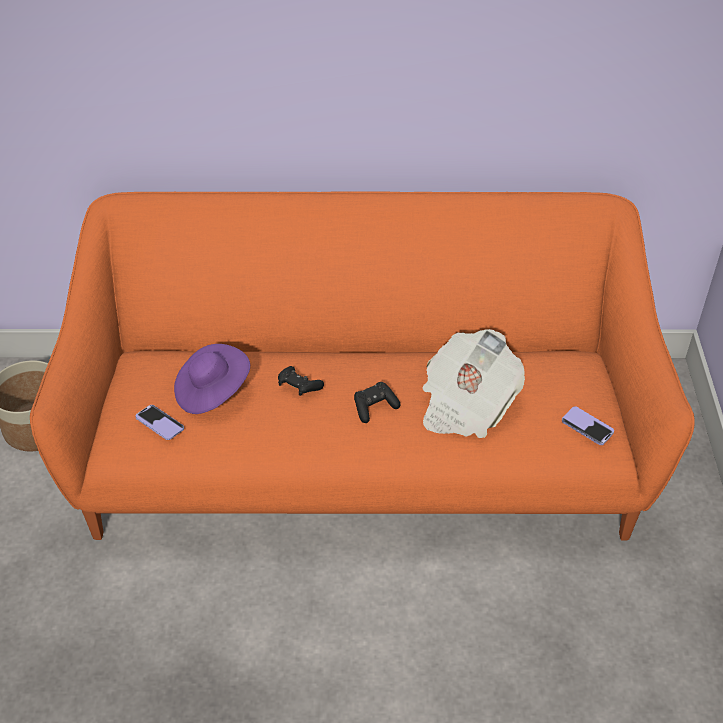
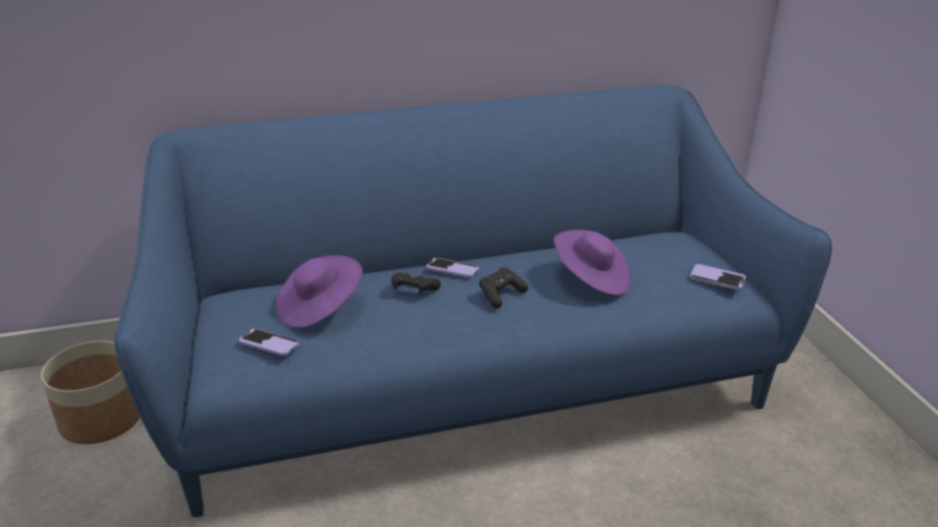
camera: 15 degrees left, 15 degrees down
orange sofa [30,191,695,541] -> blue sofa [114,85,832,517]
newspaper [422,329,525,438] -> purple hat [554,230,630,295]
none -> phone [426,258,479,278]

